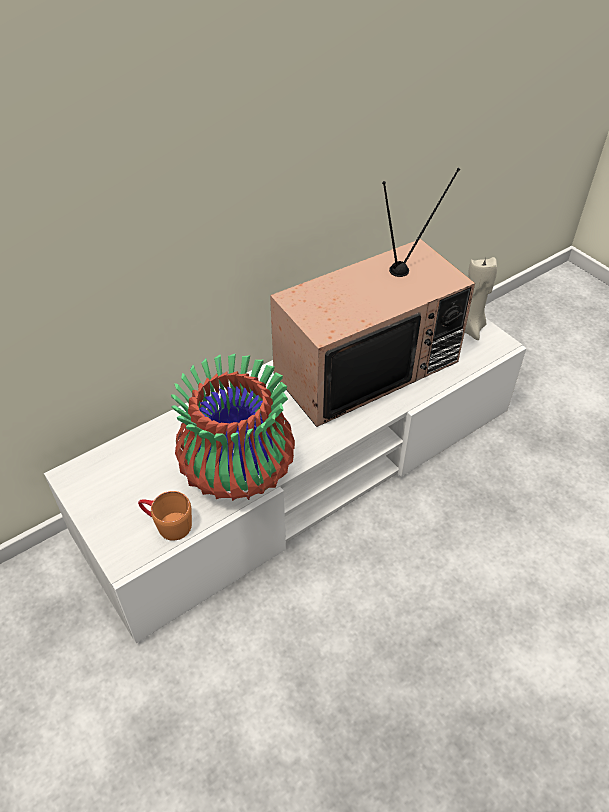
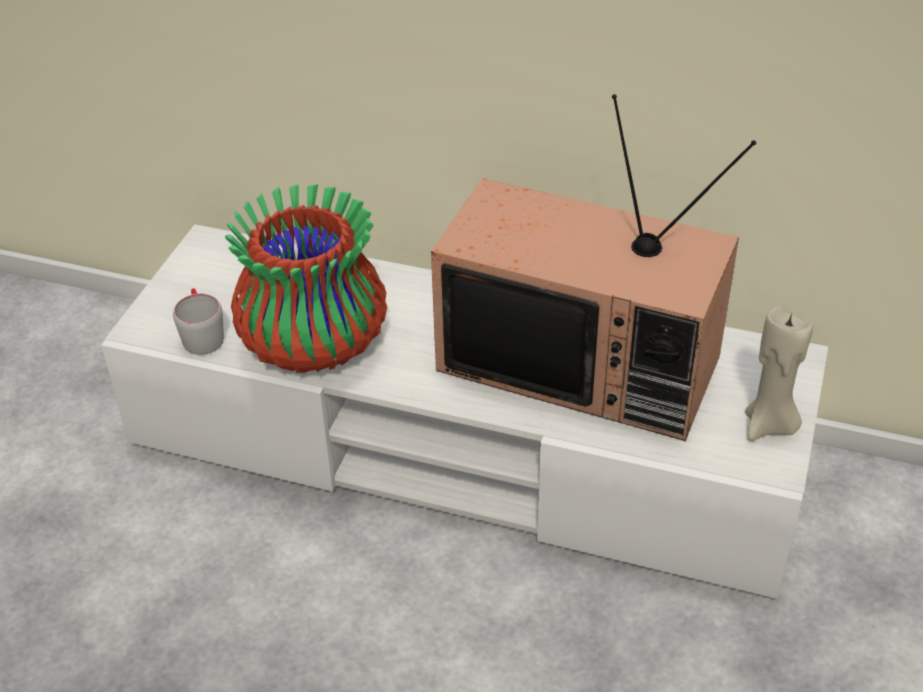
camera: 55 degrees right, 5 degrees down
orange mug [138,491,192,541] -> grey mug [173,288,224,355]

